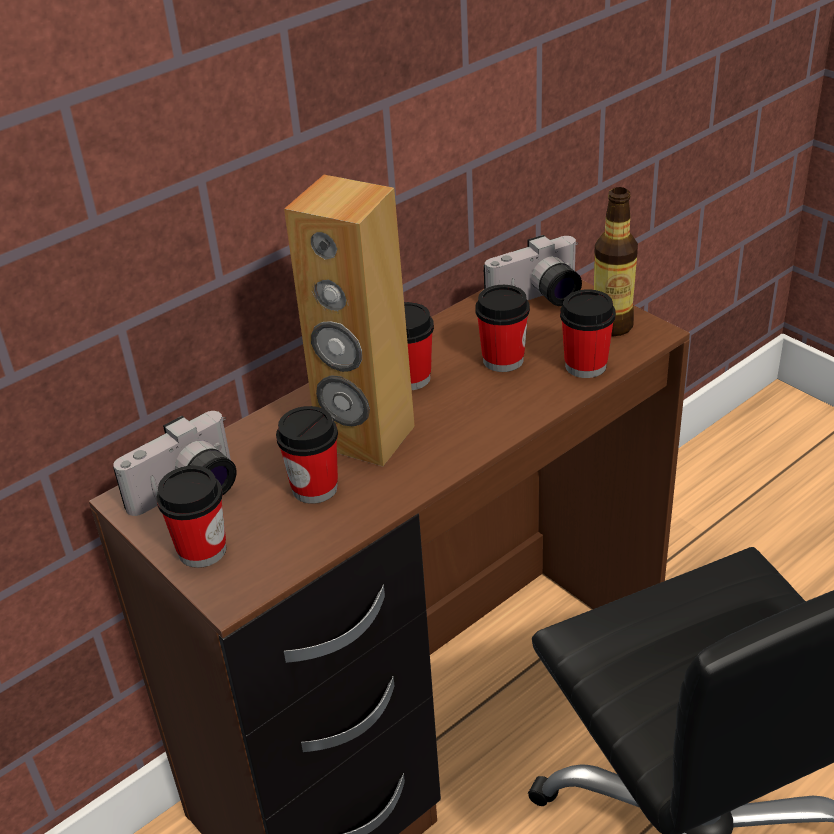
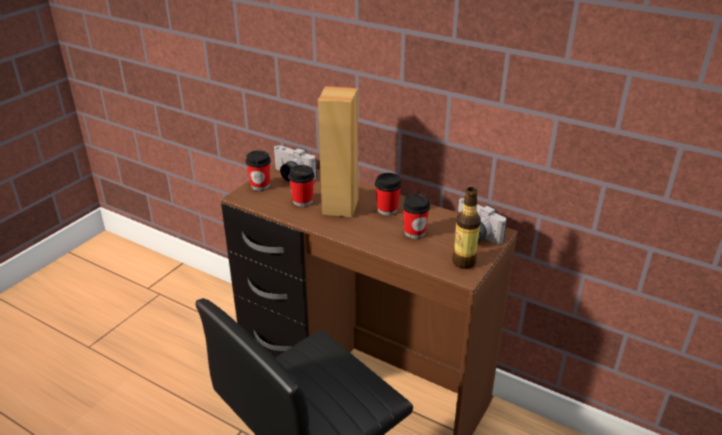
camera: 70 degrees right, 5 degrees down
cup [560,289,616,378] -> none

